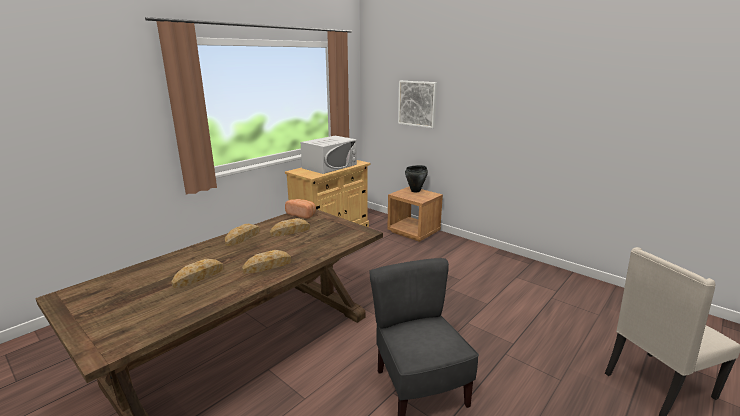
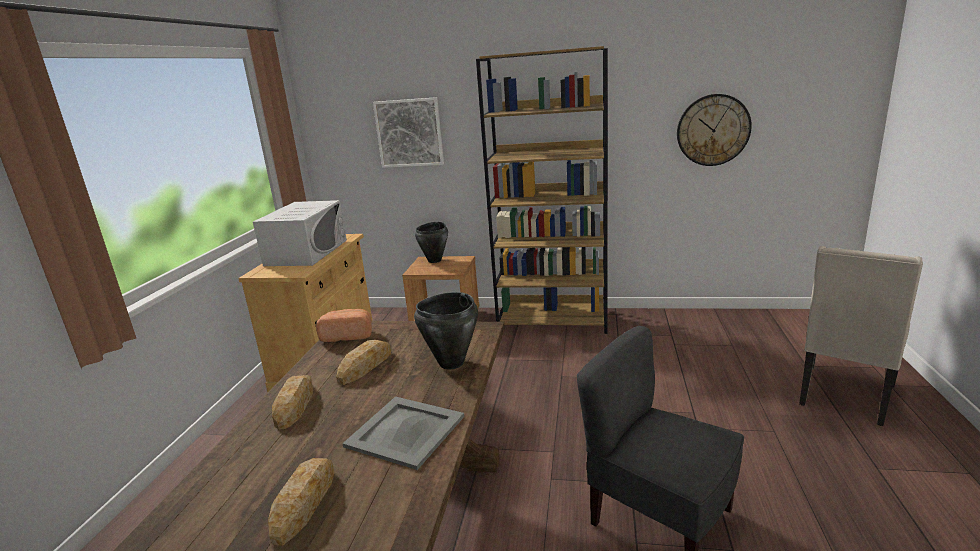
camera: 30 degrees left, 0 degrees up
bread [242,250,291,274] -> grey tray [342,396,464,470]
none -> black cooking pot [414,292,478,370]
none -> brown bookcase [476,46,608,334]
none -> wall clock [677,94,752,166]

